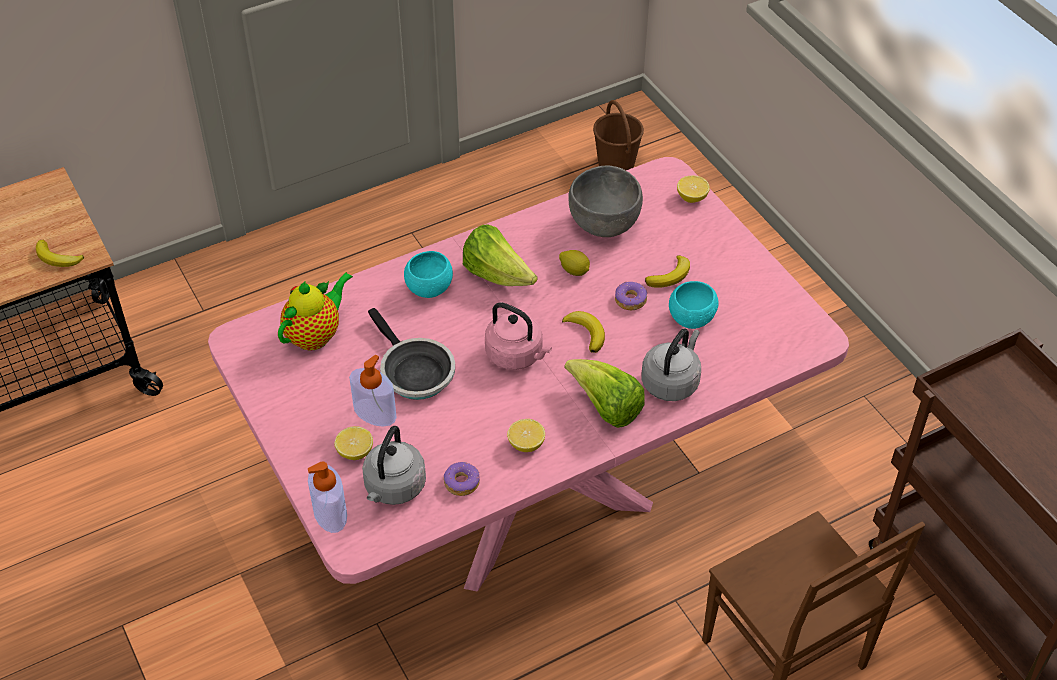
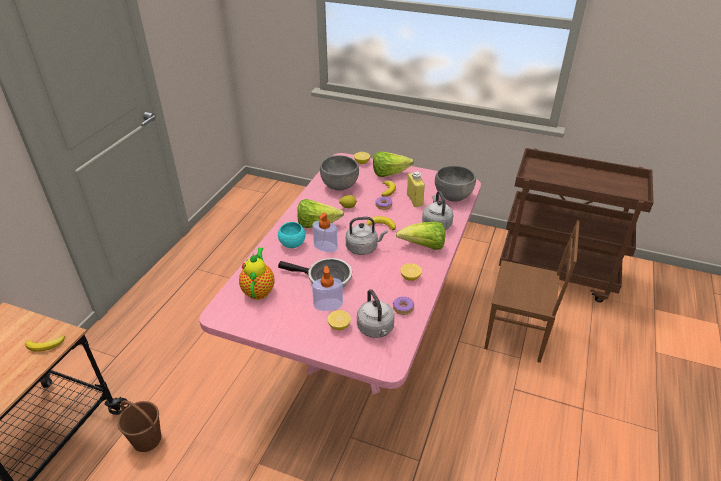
camera: 40 degrees left, 10 degrees down
soap dispenser [308,461,347,533] -> soap dispenser moved to [313,213,338,252]
pink kettle [485,302,552,370] -> grey kettle [346,217,388,255]
brown bucket [593,100,644,170] -> brown bucket moved to [117,400,161,452]
turquoise bowl [669,281,719,329] -> yellow bottle [407,172,425,207]
none -> lettuce [373,151,414,177]
none -> grey bowl [435,166,476,202]

